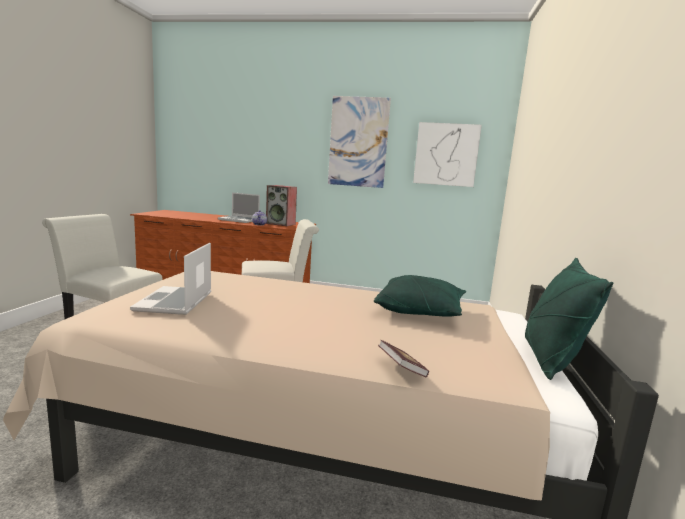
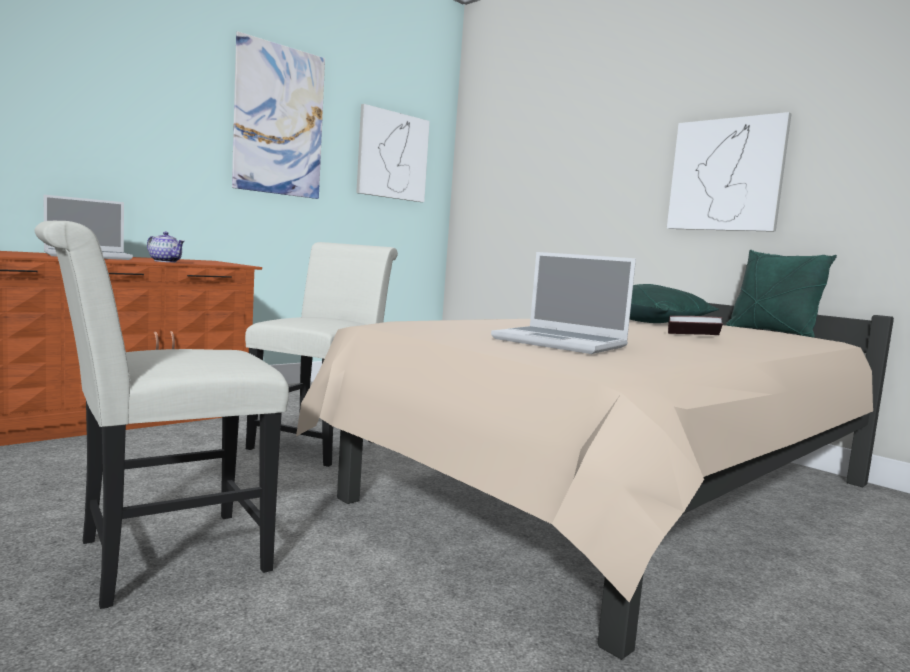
camera: 55 degrees left, 5 degrees down
speaker [266,185,297,226] -> none
book [378,340,429,377] -> book moved to [668,316,723,335]
none -> picture [667,112,792,232]

